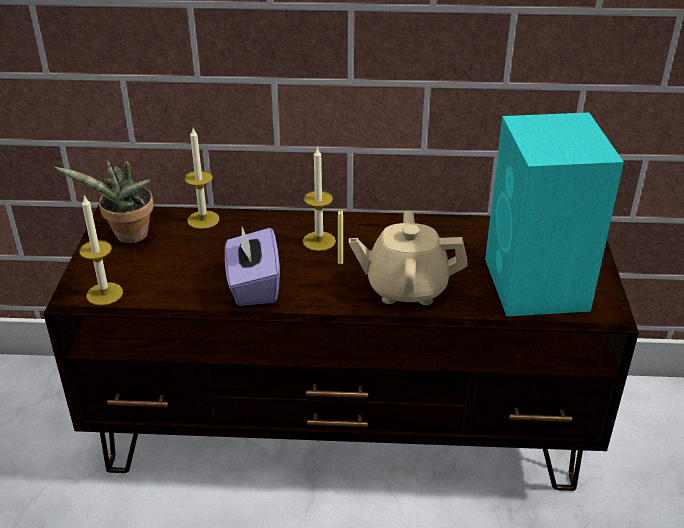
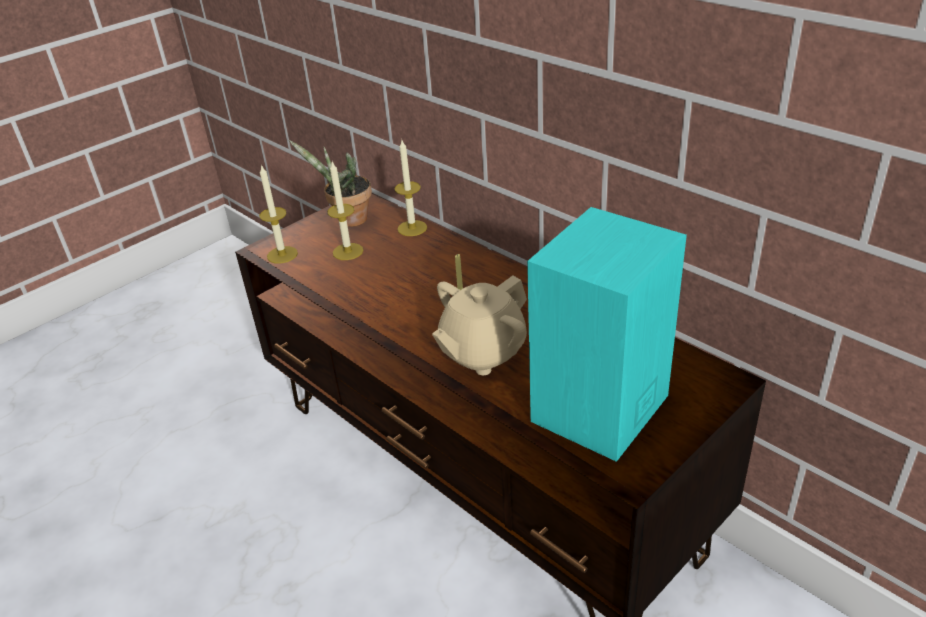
camera: 45 degrees right, 0 degrees up
purple tissue box [225,227,280,306] -> none
candle [303,146,336,251] -> candle moved to [327,162,363,260]
beige teapot [349,210,467,305] -> beige teapot turned 90 degrees counterclockwise [432,275,527,375]

